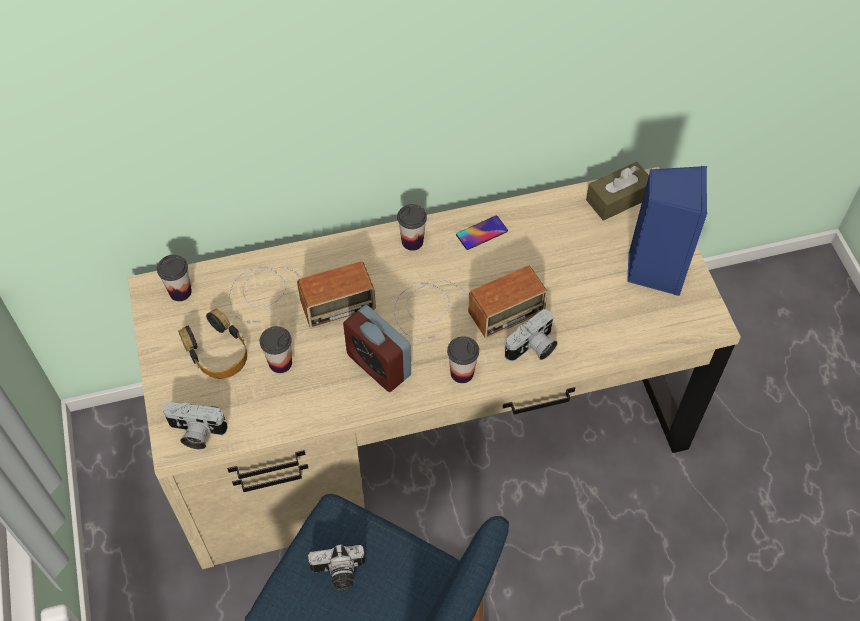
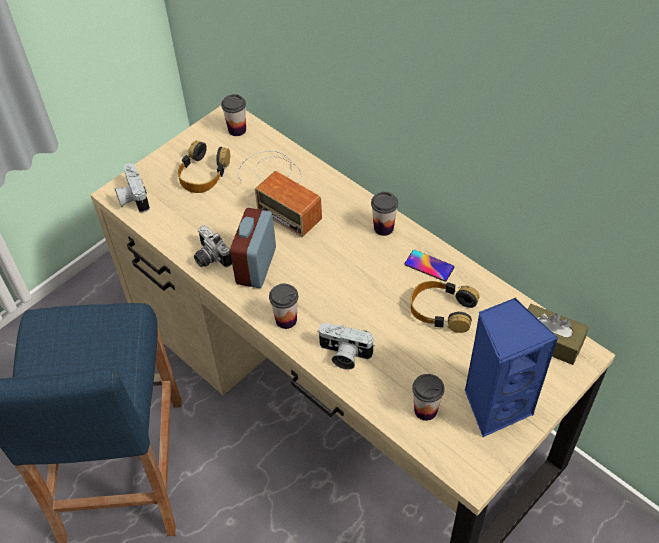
camera: 60 degrees right, 5 degrees down
cup [260,326,292,373] -> cup moved to [412,374,444,421]
camera [308,544,366,591] -> camera moved to [194,225,232,267]
radio [394,265,548,341] -> none
none -> headphones [411,281,480,333]

